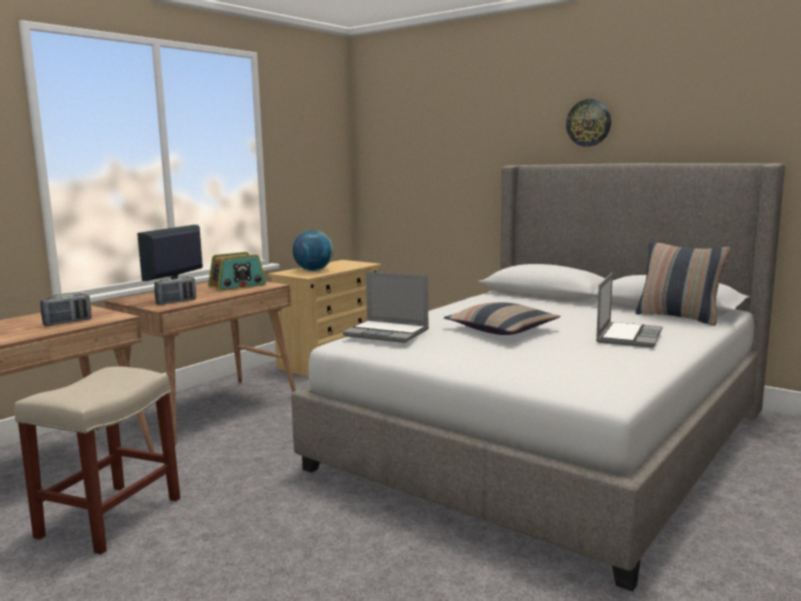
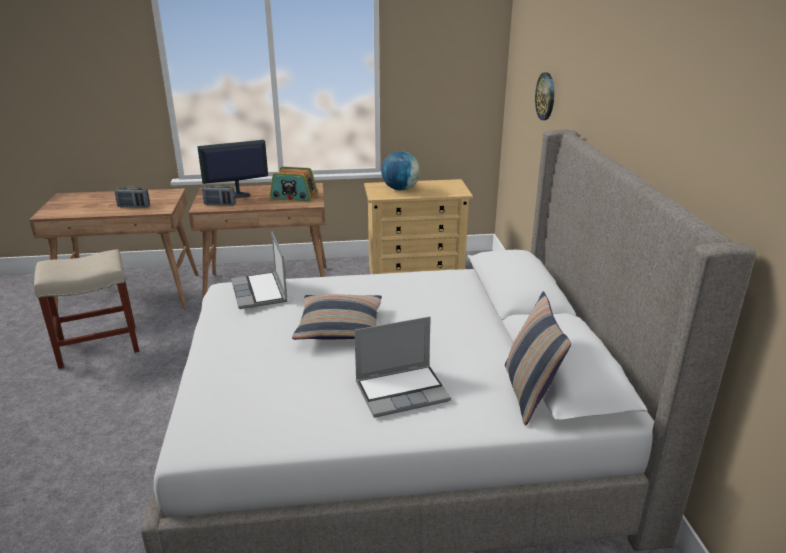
camera: 45 degrees right, 15 degrees up
wall clock [566,99,611,147] -> wall clock moved to [535,73,554,120]

